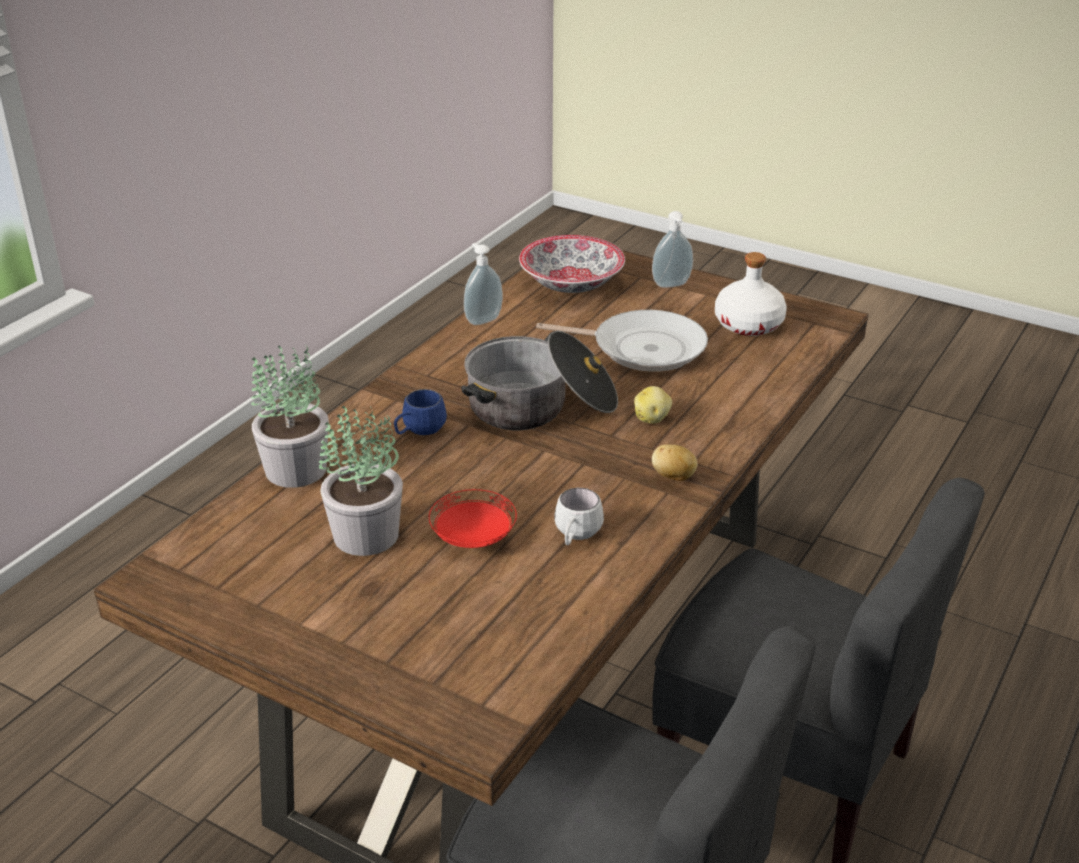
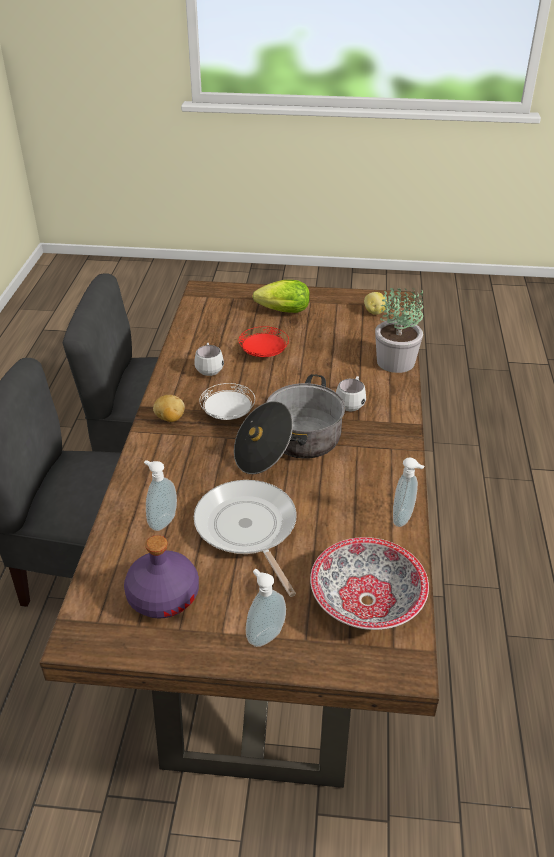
camera: 155 degrees right, 5 degrees up
potted plant [319,406,403,556] -> none
blue mug [394,389,447,435] -> white mug [336,376,366,411]
frying pan [536,310,708,372] -> frying pan turned 75 degrees clockwise [194,480,297,597]
potato [634,386,672,424] -> potato moved to [364,292,388,315]
white bottle [715,252,787,336] -> purple bottle [124,535,199,619]
none -> soap dispenser [144,460,177,531]
none -> white plate [199,383,255,420]
none -> lettuce [253,280,310,313]

